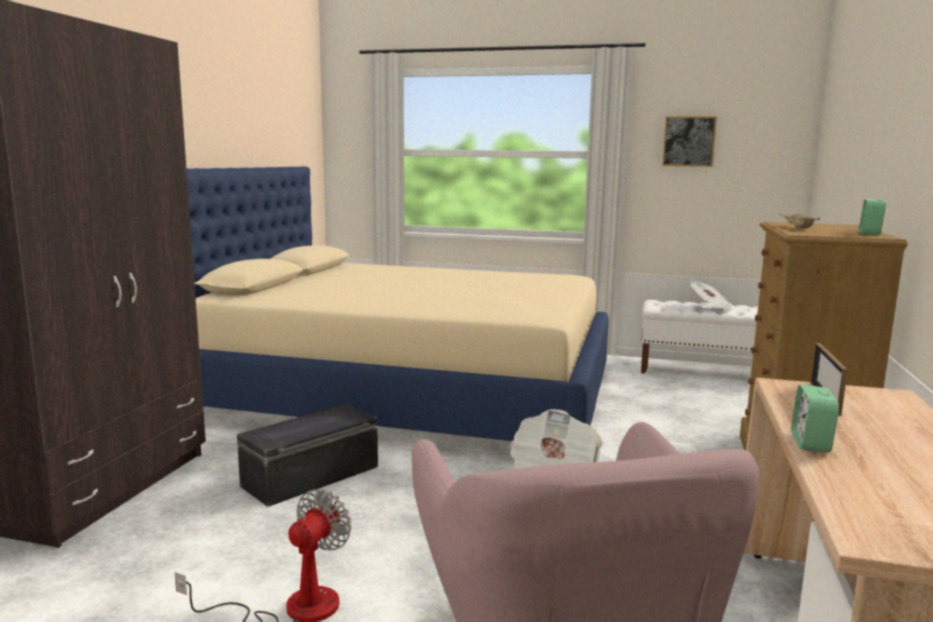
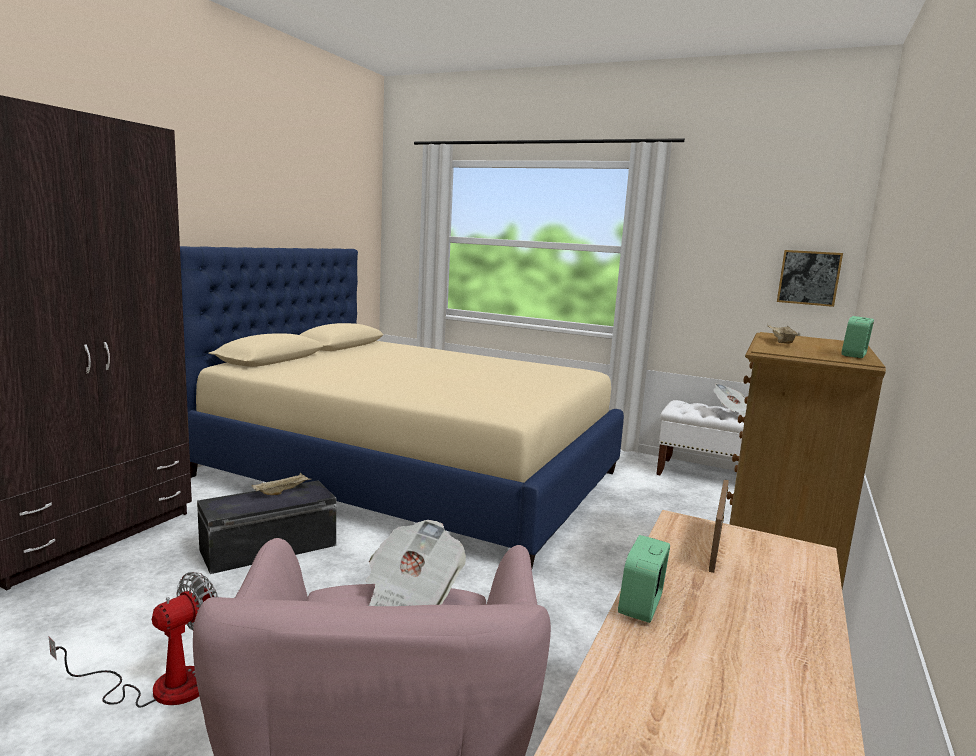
camera: 10 degrees right, 0 degrees up
picture [662,116,717,167] -> picture moved to [777,250,843,307]
none -> beige tray [252,473,312,495]

